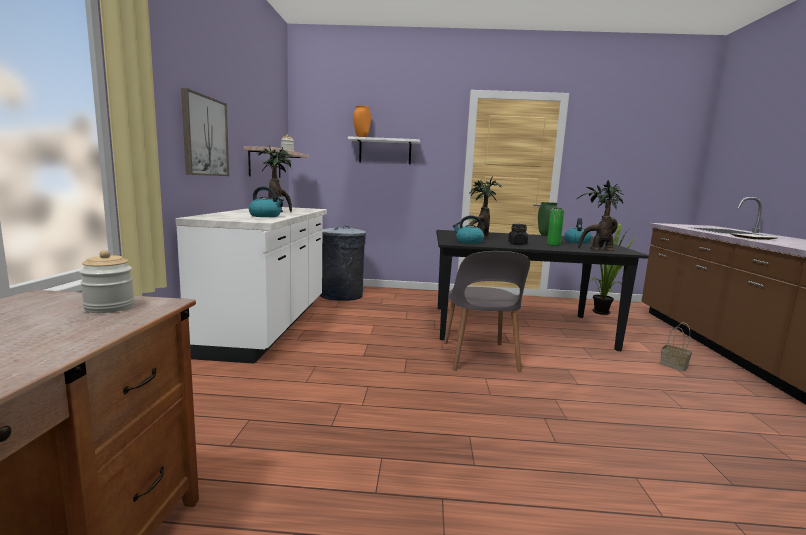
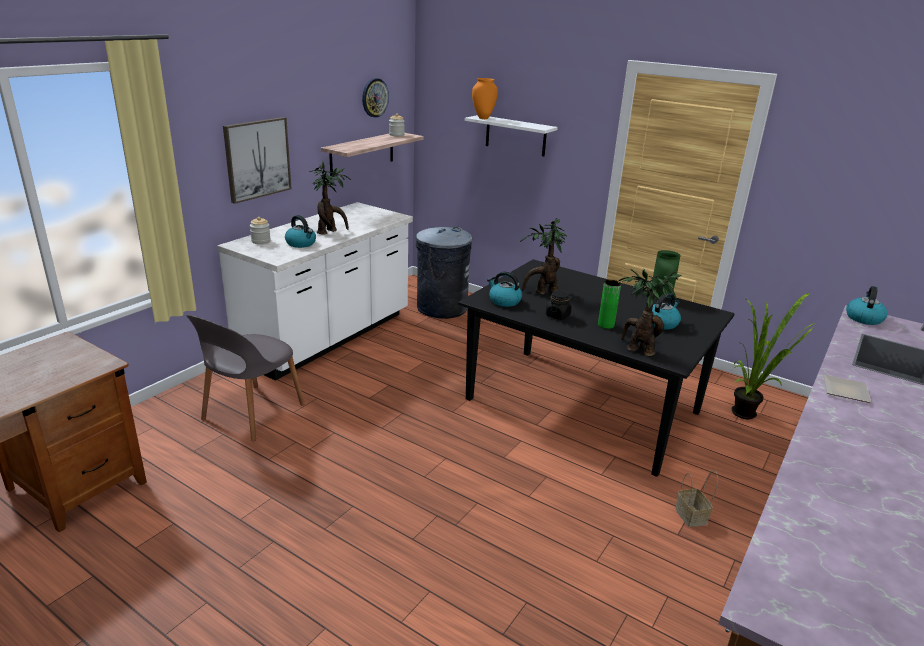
camera: 30 degrees right, 15 degrees up
jar [79,250,135,313] -> jar moved to [250,217,271,244]
grey chair [444,251,530,372] -> grey chair moved to [186,315,305,441]
none -> wall clock [362,78,389,118]
none -> kettle [846,286,888,325]

